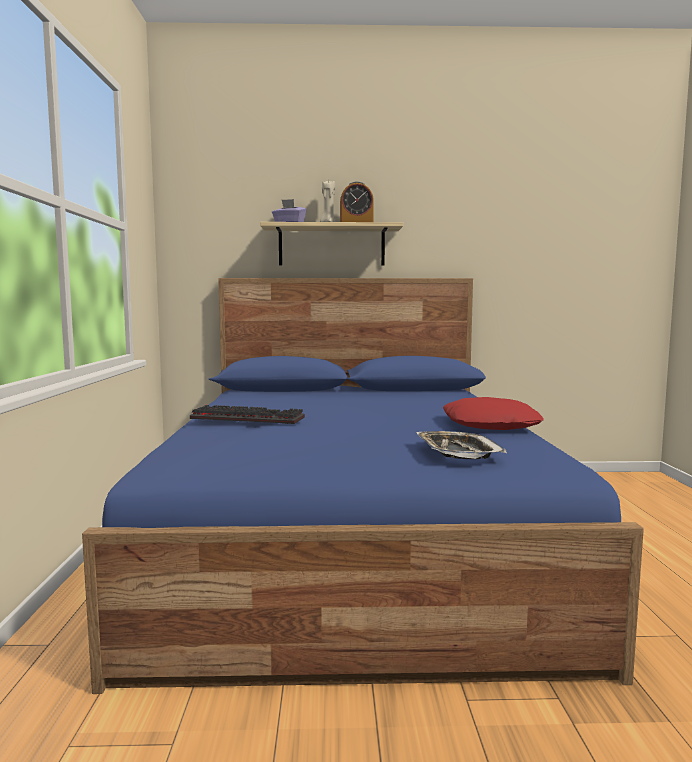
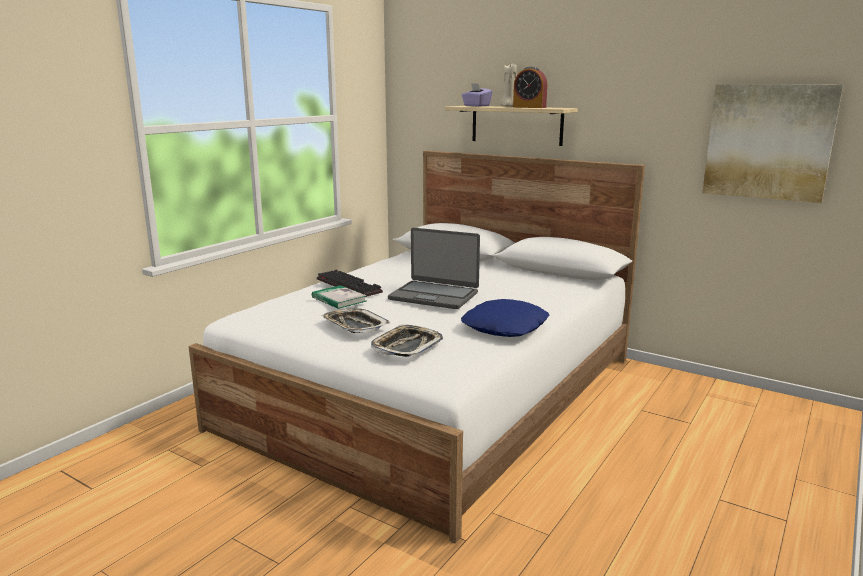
camera: 35 degrees right, 10 degrees up
blue bed [82,278,644,694] -> white bed [188,151,645,543]
red pillow [443,397,544,430] -> blue pillow [461,299,549,337]
none -> book [312,285,367,309]
none -> tray [321,308,390,333]
none -> laptop [388,228,480,309]
none -> picture [702,84,843,203]

